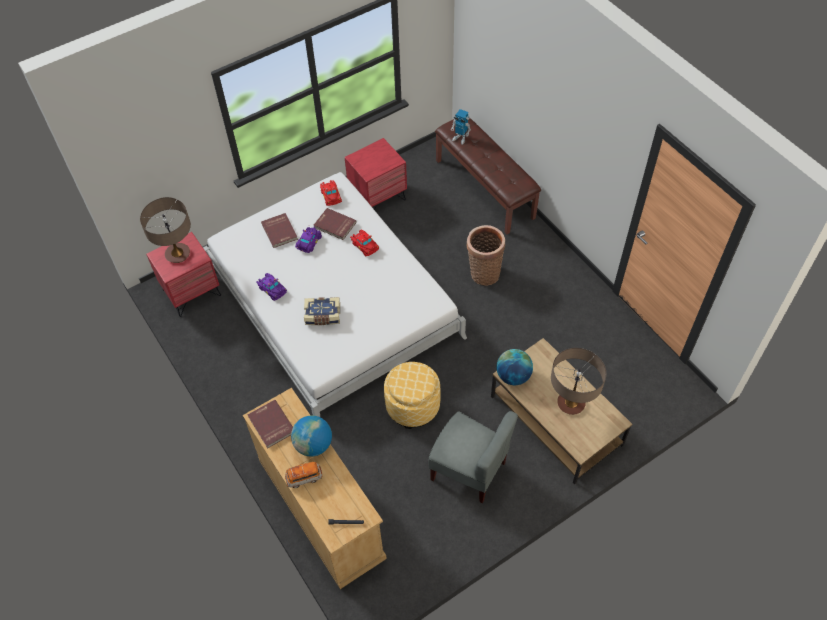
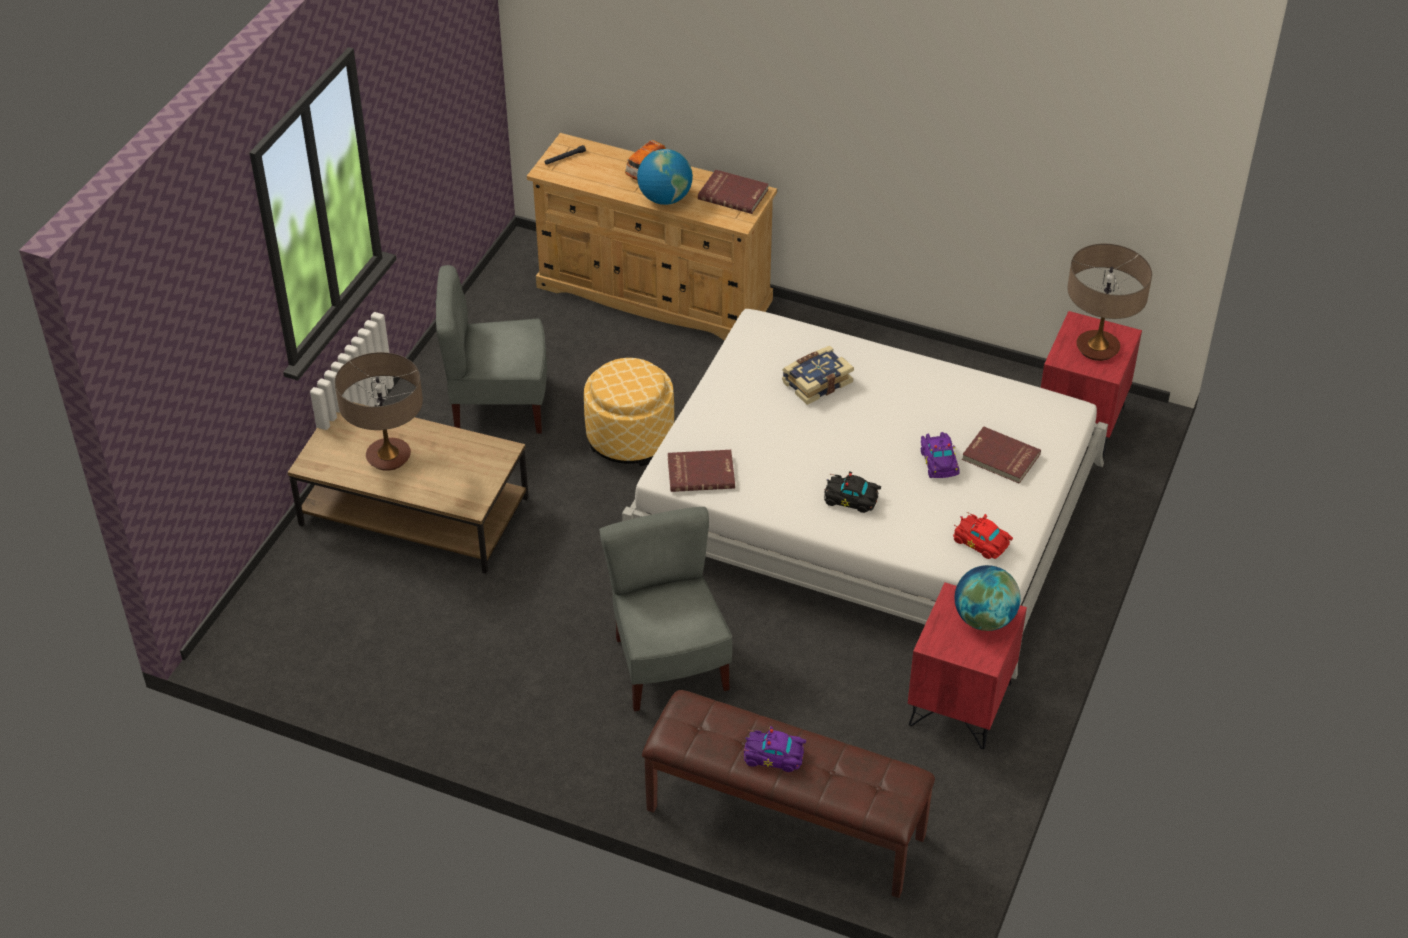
camera: 145 degrees right, 10 degrees down
purple toy car [256,273,287,301] -> purple toy car moved to [744,726,806,772]
red book [314,208,357,240] -> red book moved to [668,450,735,492]
red toy car [350,229,379,257] -> black toy car [824,471,881,513]
toy robot [451,109,471,145] -> none
basket [466,225,505,286] -> grey chair [599,507,732,711]
globe [496,349,533,385] -> globe moved to [954,565,1021,631]

